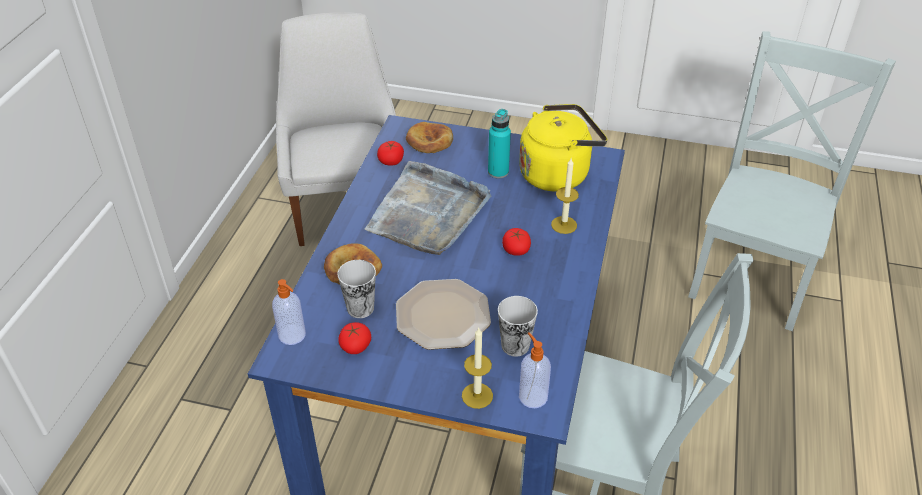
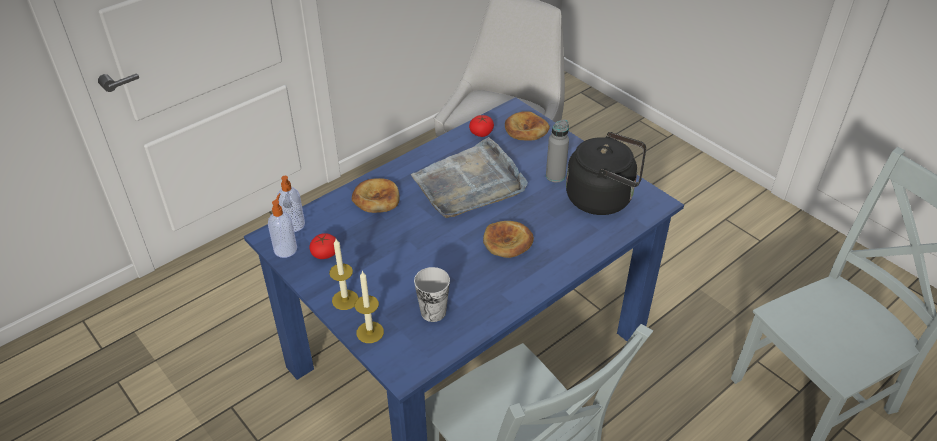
camera: 35 degrees right, 0 degrees up
cup [337,260,376,318] -> none
plate [396,279,491,350] -> none
turquoise bottle [488,109,511,179] -> grey bottle [546,119,569,183]
tomato [502,228,531,256] -> bread [483,221,534,258]
yellow kettle [519,104,607,192] -> black kettle [566,132,646,215]
soap dispenser [519,332,551,408] -> soap dispenser moved to [268,193,297,258]
candle [551,158,579,234] -> candle moved to [329,239,359,310]

